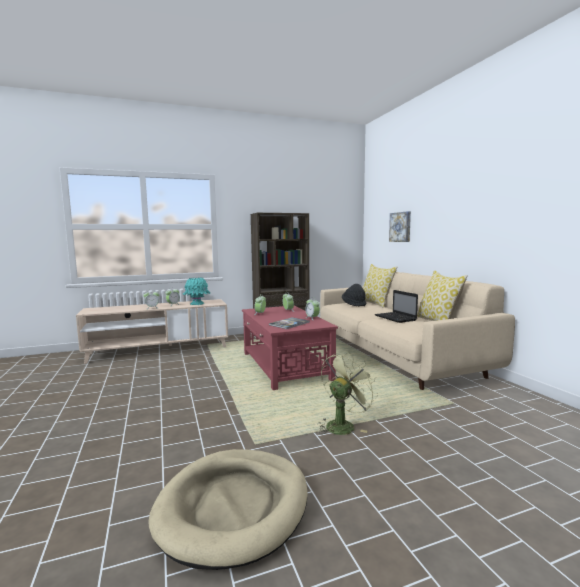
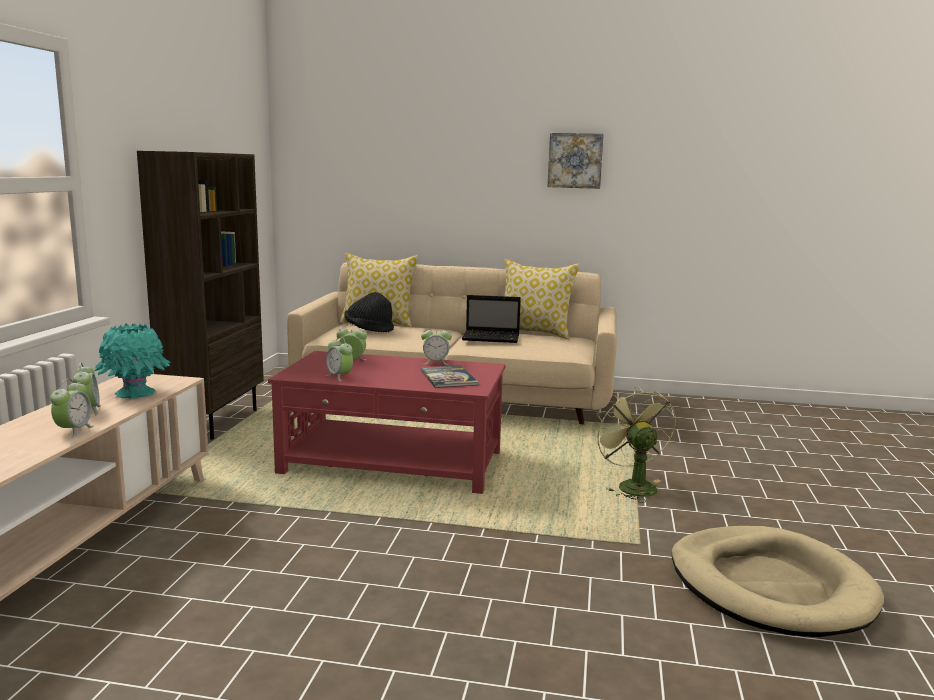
camera: 60 degrees left, 5 degrees up
picture [389,211,411,242] -> picture moved to [548,133,604,189]

